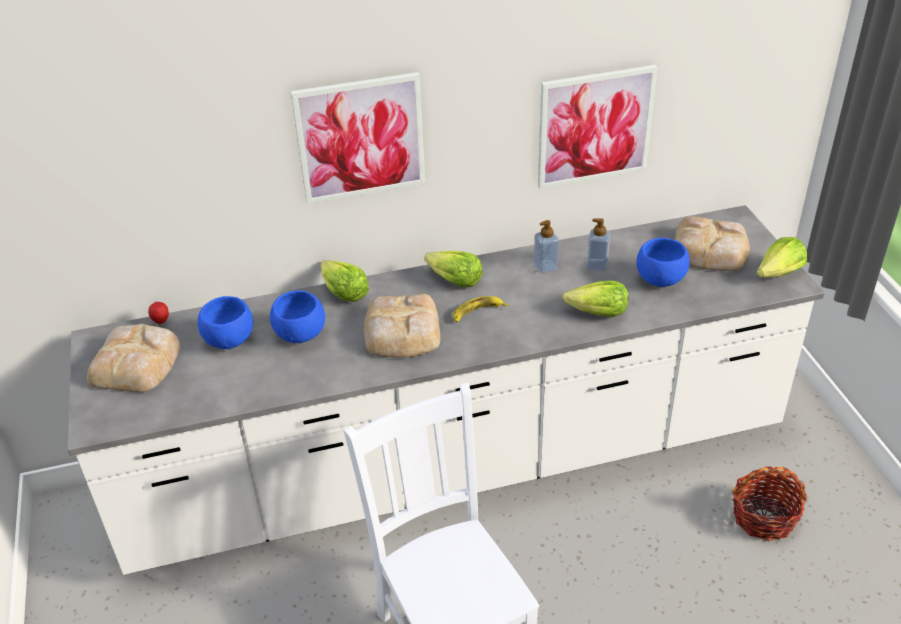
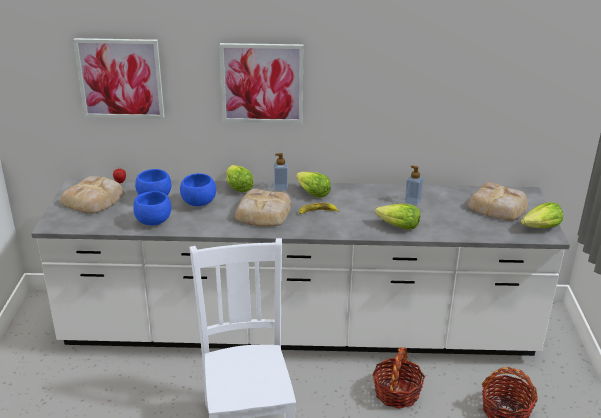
camera: 15 degrees right, 10 degrees down
soap dispenser [534,220,559,273] -> soap dispenser moved to [274,153,288,191]
picture [538,65,658,189] -> picture moved to [73,38,164,118]
blue bowl [637,238,690,287] -> blue bowl moved to [133,191,171,225]
none -> basket [372,347,425,409]

